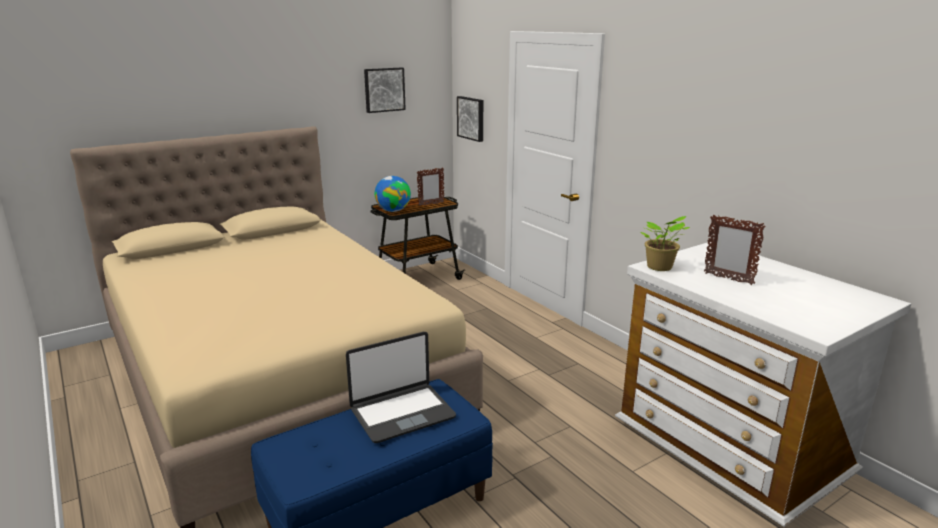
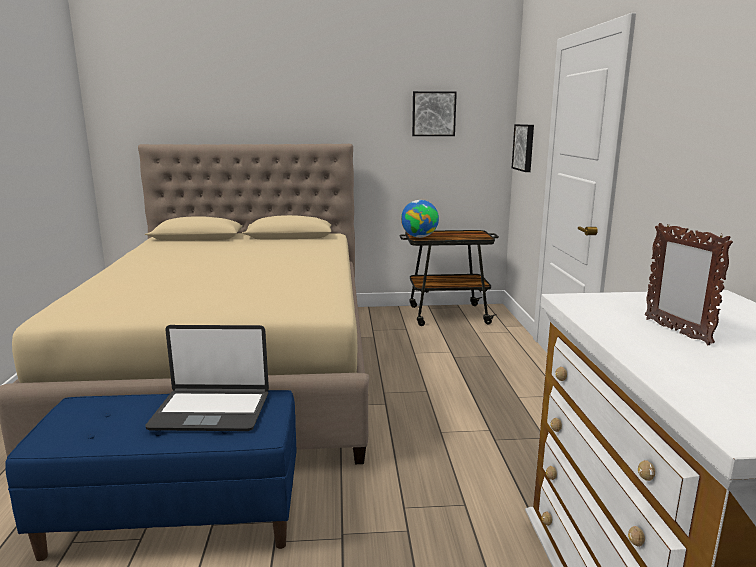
camera: 30 degrees right, 5 degrees down
picture frame [417,167,444,206] -> none
potted plant [640,216,690,271] -> none

